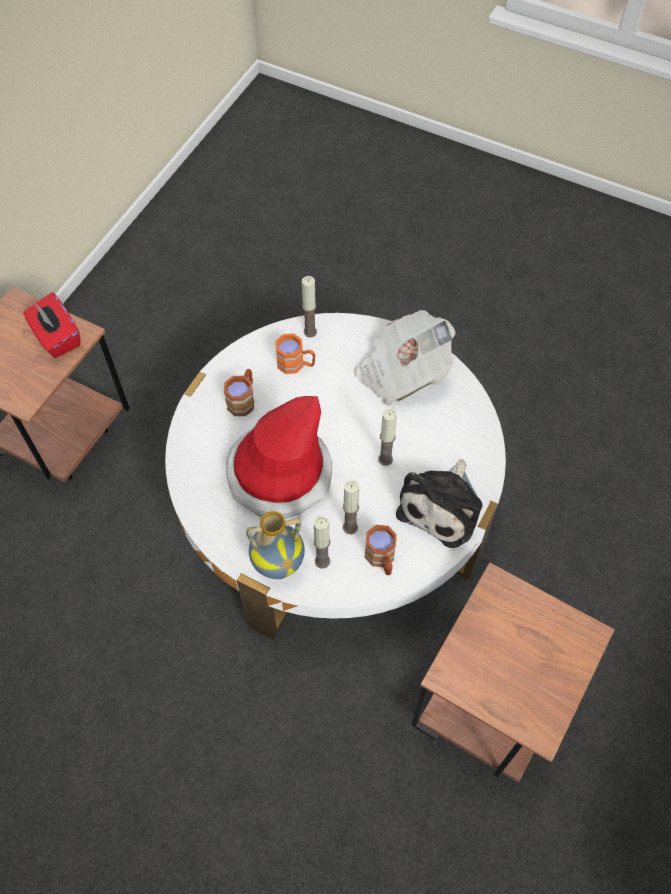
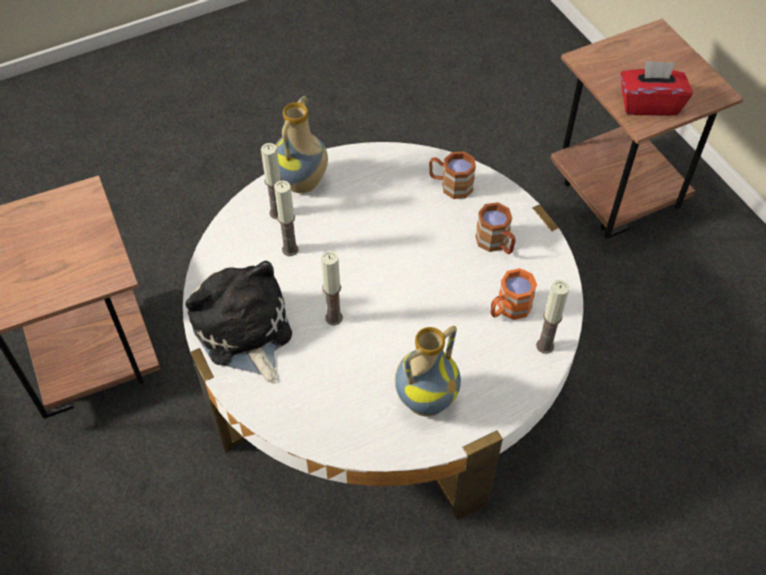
camera: 125 degrees right, 5 degrees down
hat [226,396,332,519] -> none
newspaper [355,310,456,406] -> vase [395,326,461,416]
brown mug [365,525,397,575] -> brown mug moved to [429,151,476,199]

